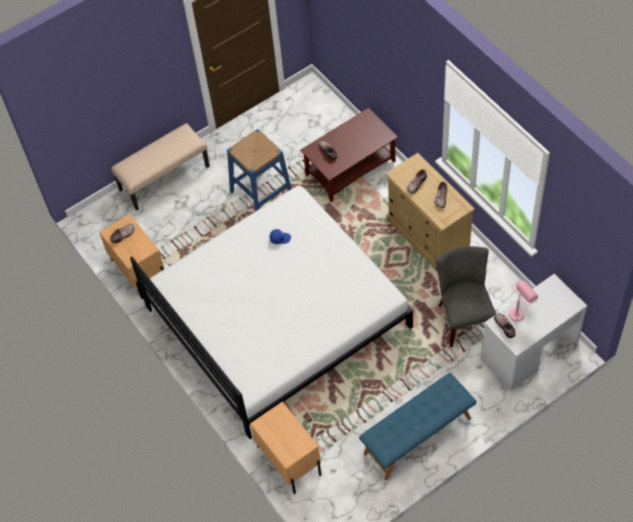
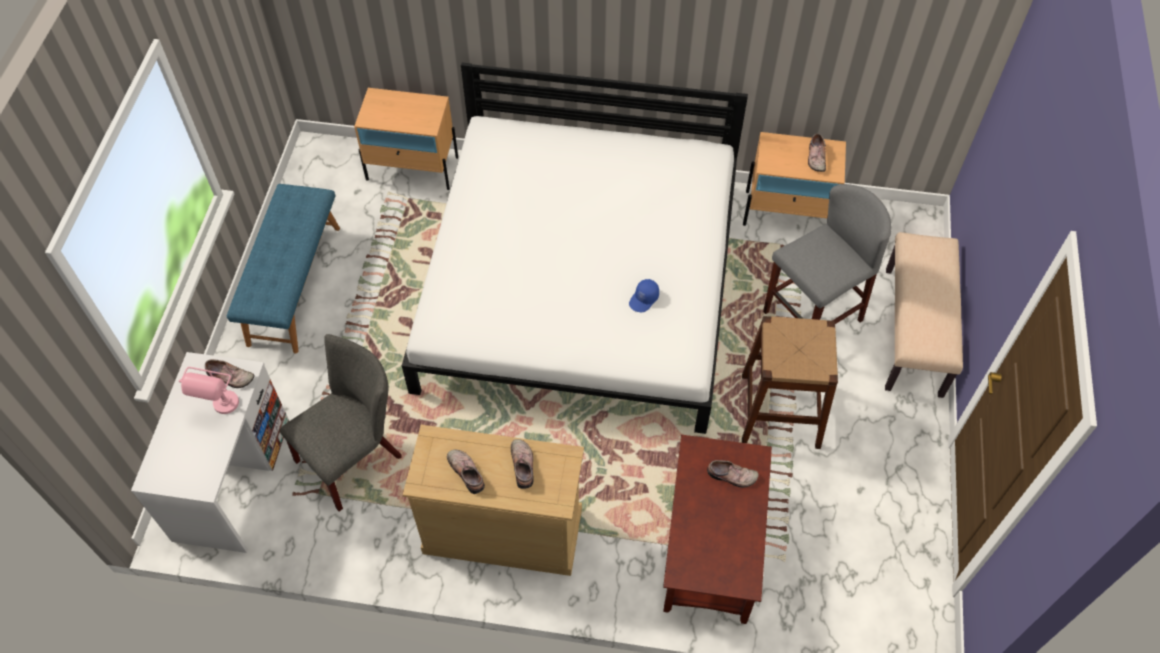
camera: 130 degrees right, 0 degrees up
blue stool [227,129,292,211] -> brown stool [742,316,838,449]
grey chair [436,246,496,347] -> grey chair turned 75 degrees counterclockwise [280,334,401,511]
none -> grey stool [763,184,891,324]

